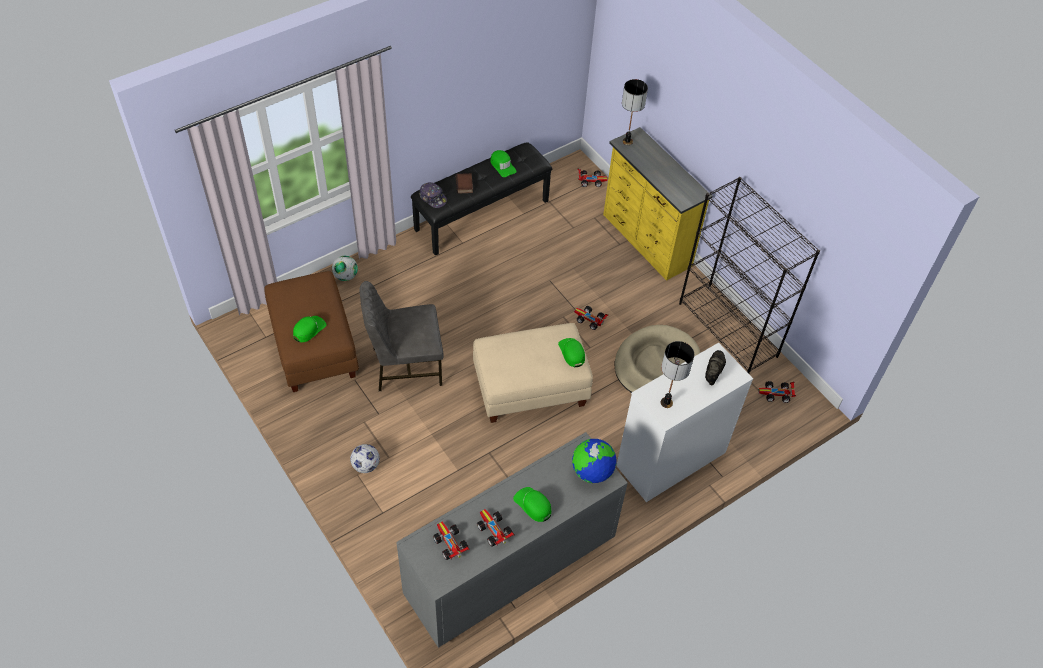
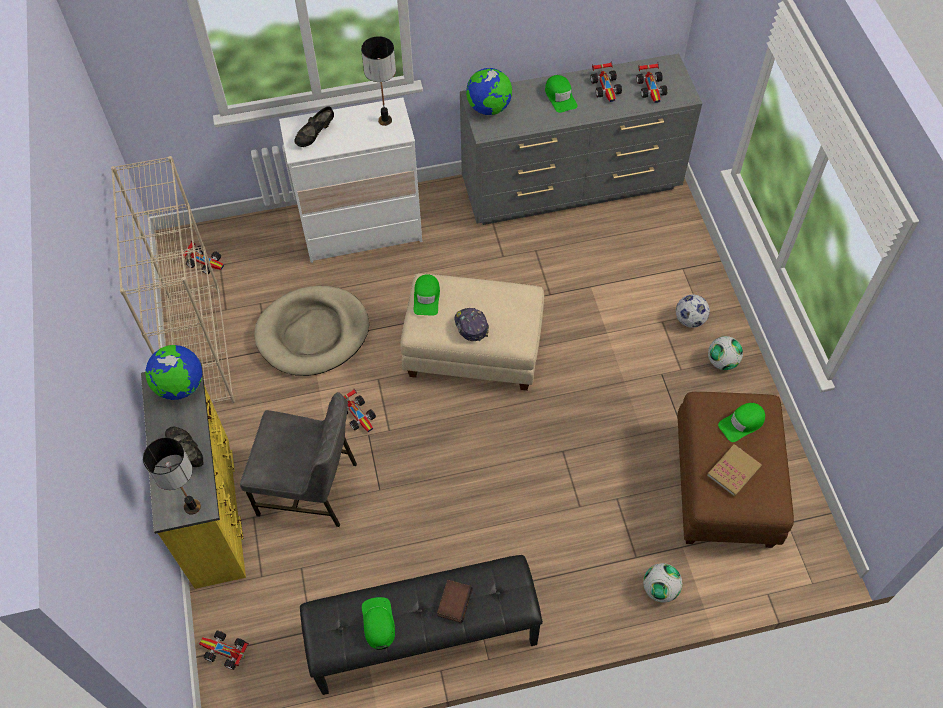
camera: 155 degrees left, 5 degrees up
grey chair [360,281,444,391] -> grey chair moved to [240,392,357,527]
cap [419,182,447,208] -> cap moved to [454,308,489,341]
black bookcase [679,177,820,374] -> beige bookcase [111,156,235,403]
none -> globe [145,345,202,400]
none -> black shoe [165,427,204,467]
none -> book [707,444,761,496]
none -> football [708,336,743,370]

